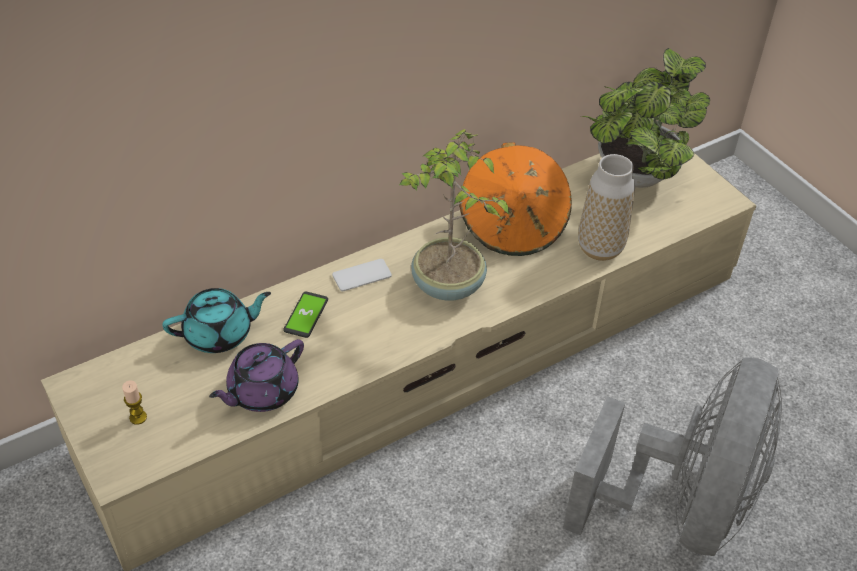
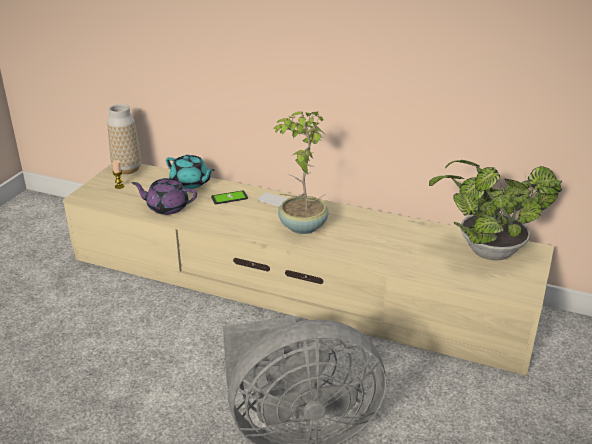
camera: 55 degrees right, 15 degrees down
orange hat [459,142,572,256] -> none
vase [578,154,635,261] -> vase moved to [107,104,141,174]

